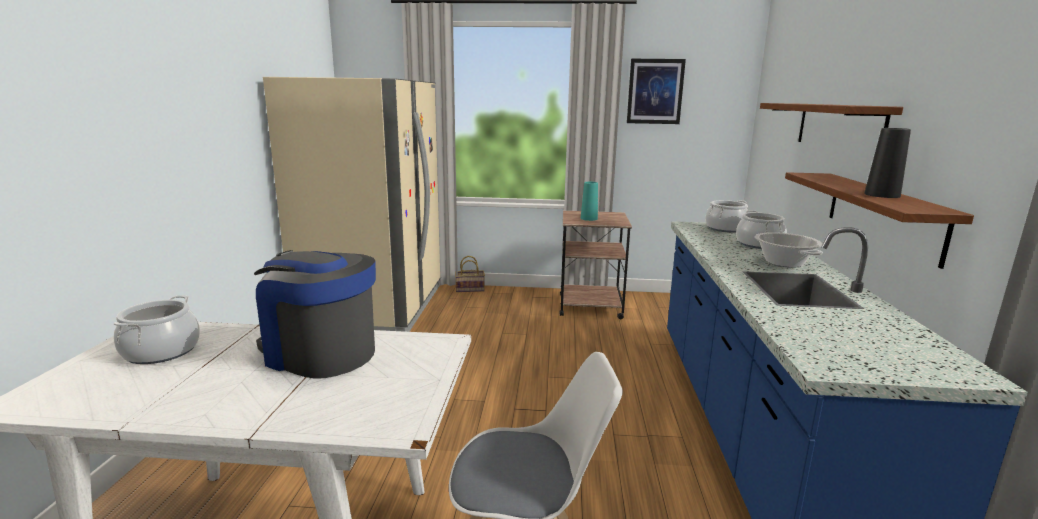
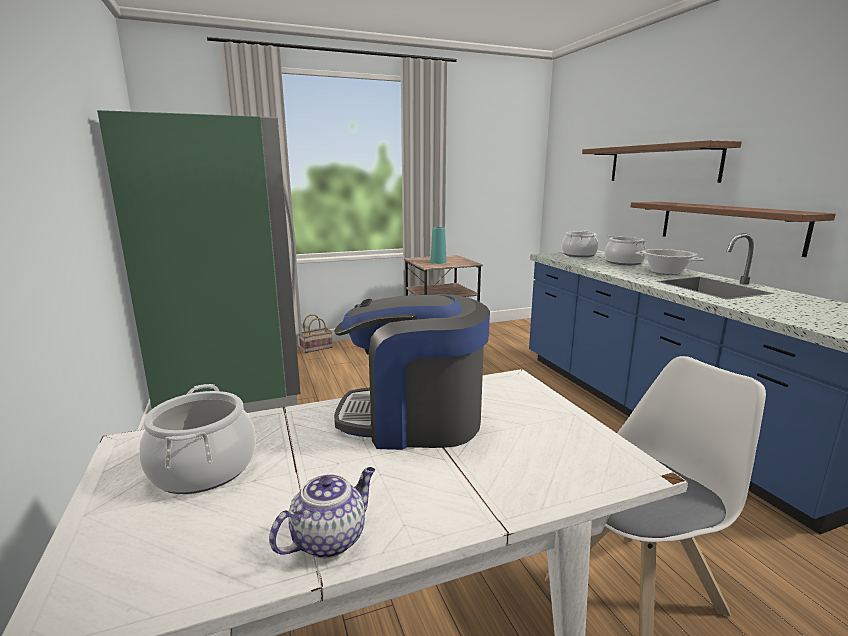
camera: 25 degrees left, 0 degrees up
beige fridge [263,77,441,332] -> green fridge [97,110,301,413]
picture [627,59,686,124] -> none
black vase [864,128,911,198] -> none
none -> teapot [269,467,375,559]

